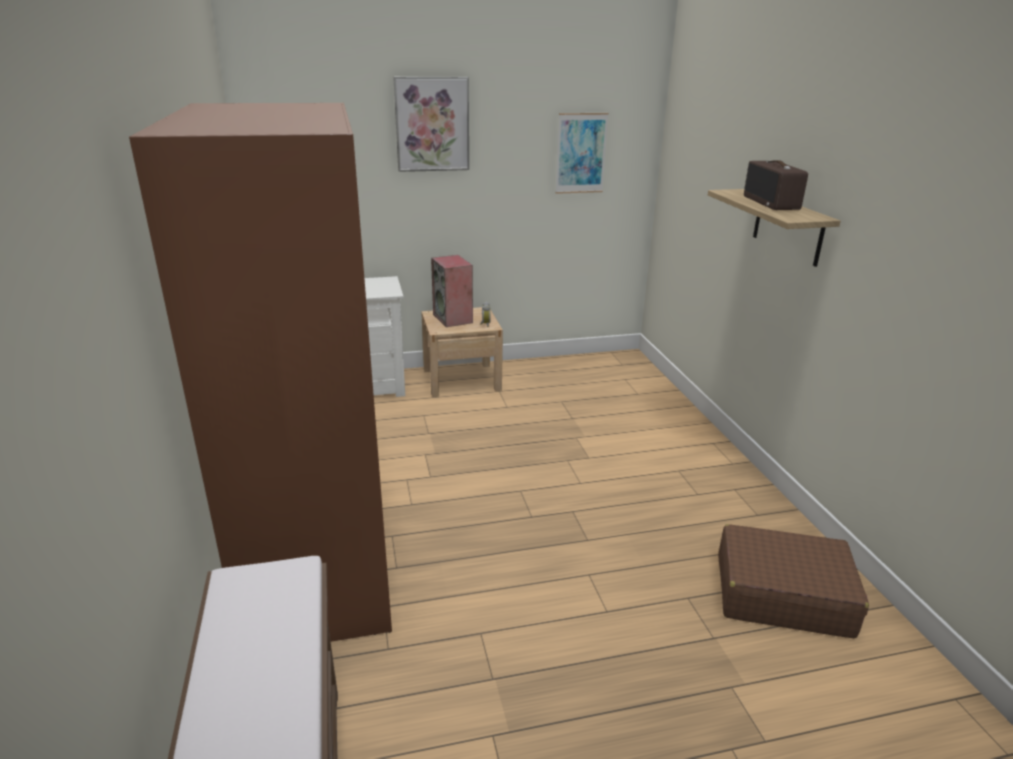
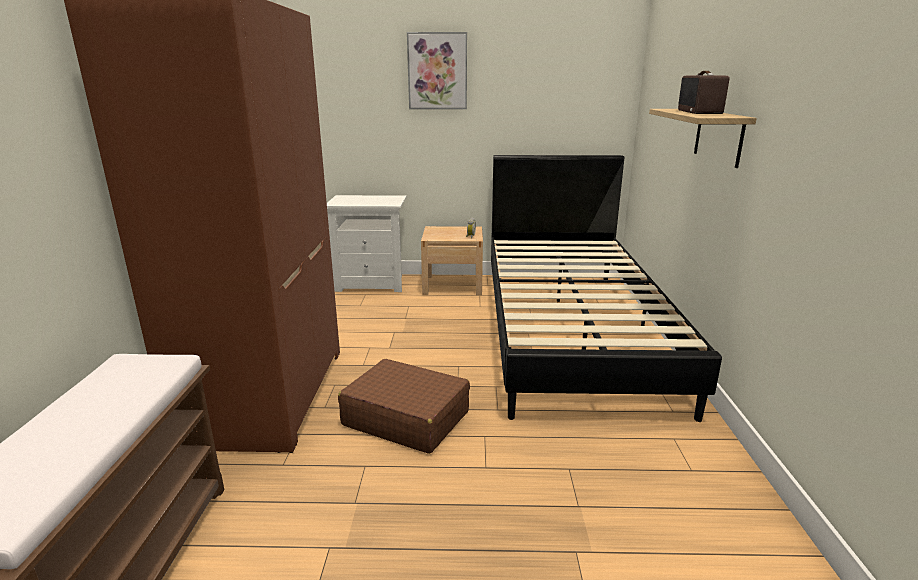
camera: 15 degrees right, 5 degrees down
speaker [431,255,473,327] -> none
picture [555,113,609,194] -> none
brown suitcase [718,524,869,638] -> brown suitcase moved to [338,359,470,454]
none -> black bed [491,155,722,422]

